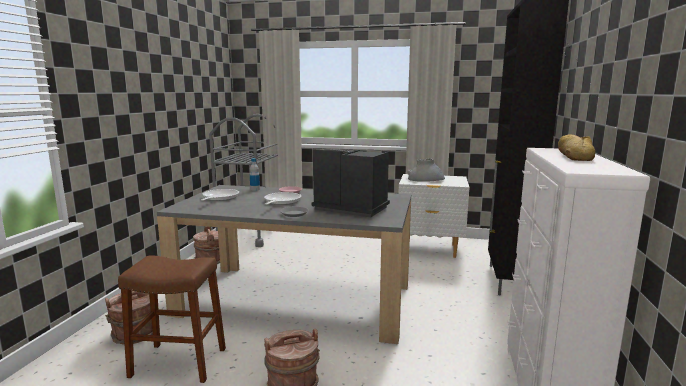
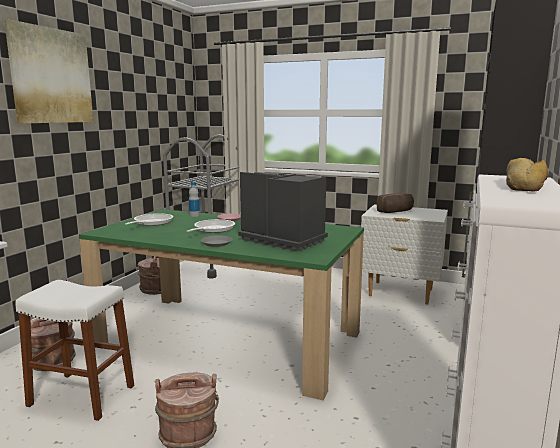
camera: 10 degrees right, 0 degrees up
brown stool [118,255,226,383] -> white stool [15,280,134,421]
grey dining table [157,185,411,344] -> green dining table [79,209,364,400]
grey vase [407,158,445,182] -> bread [377,192,414,213]
none -> picture [4,19,94,124]

